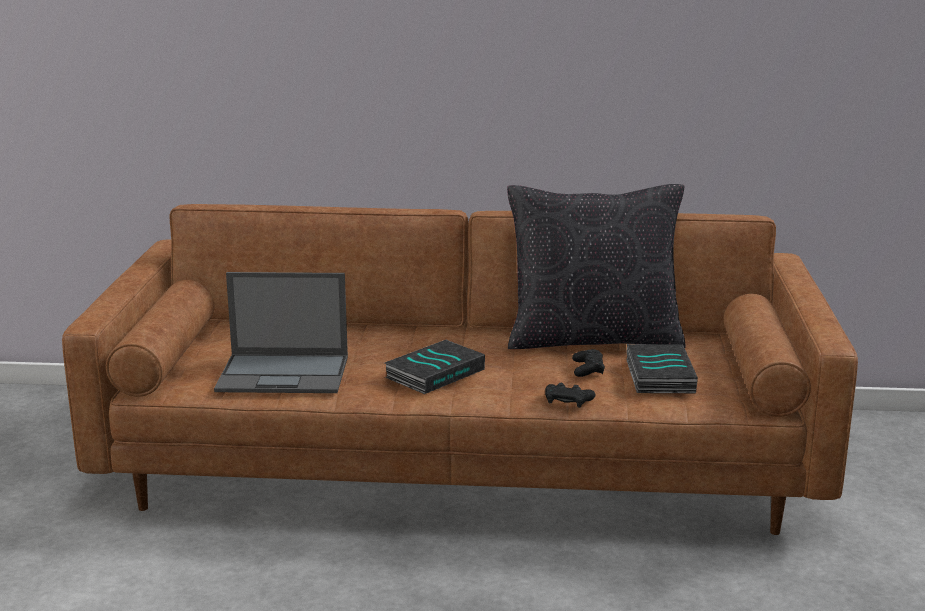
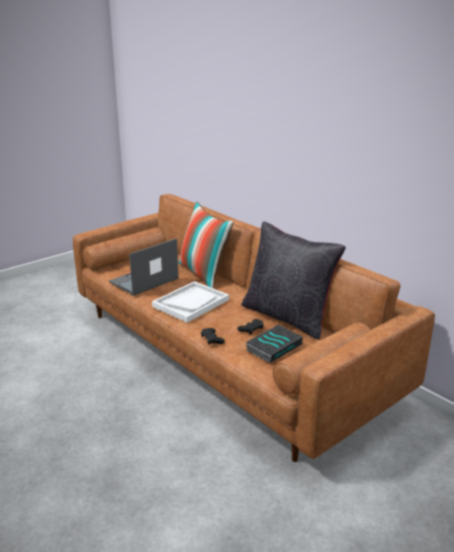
camera: 45 degrees right, 5 degrees up
laptop [214,272,348,393] -> laptop turned 90 degrees clockwise [109,239,179,296]
book [385,340,485,394] -> white tray [152,281,229,323]
none -> pillow [178,202,234,288]

